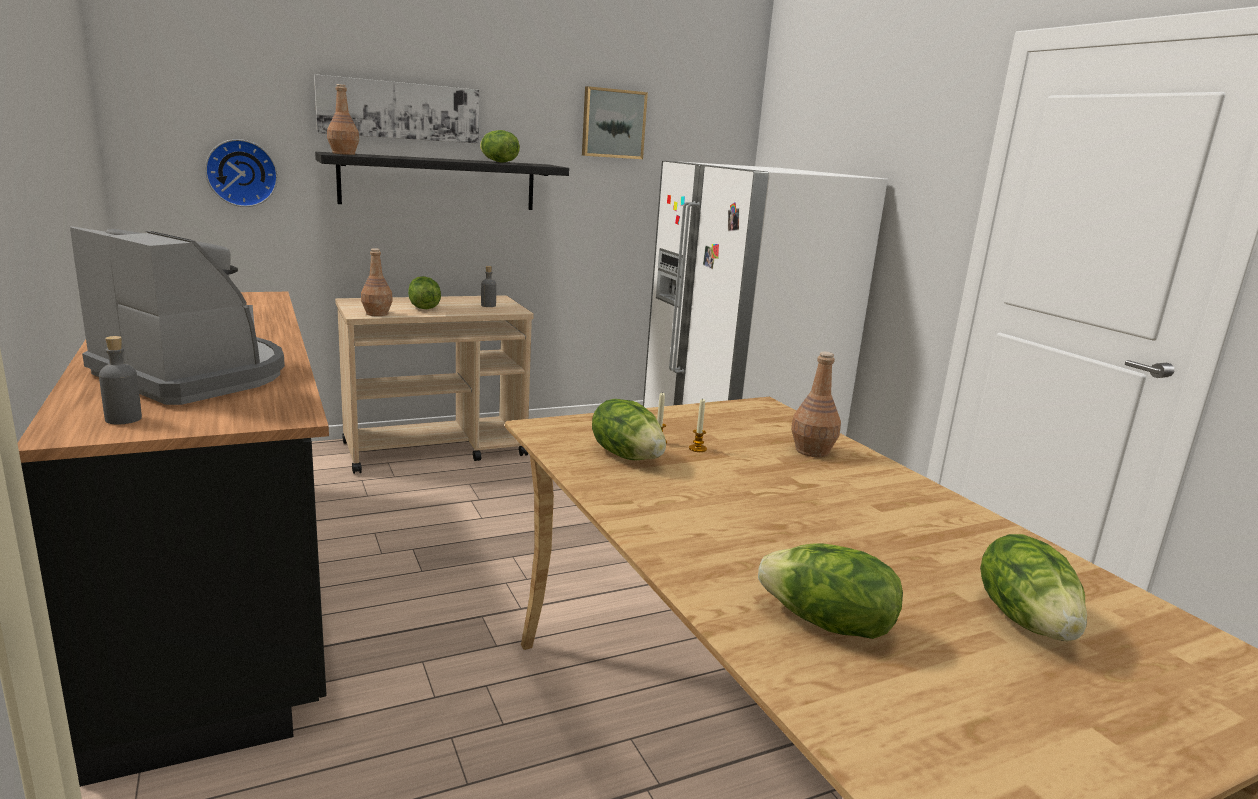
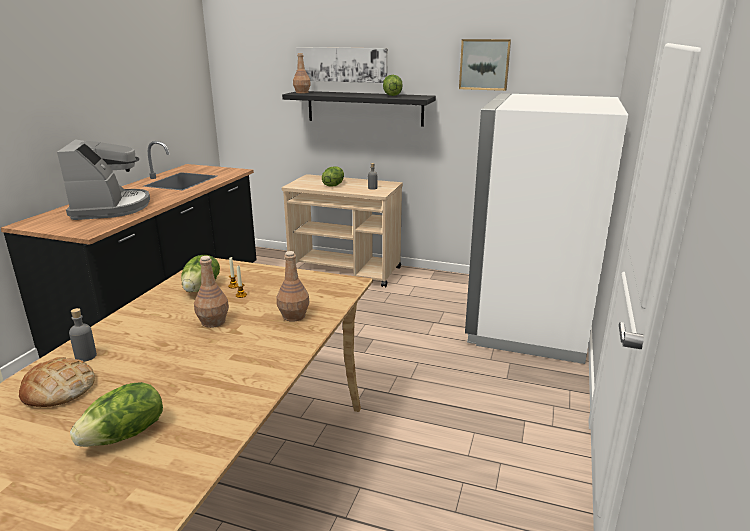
camera: 45 degrees right, 5 degrees up
grey bottle [99,336,142,424] -> grey bottle moved to [69,308,97,362]
wall clock [205,139,278,207] -> none
brown bottle [361,248,393,316] -> brown bottle moved to [194,256,229,328]
lettuce [758,544,903,639] -> bread [19,357,95,407]

